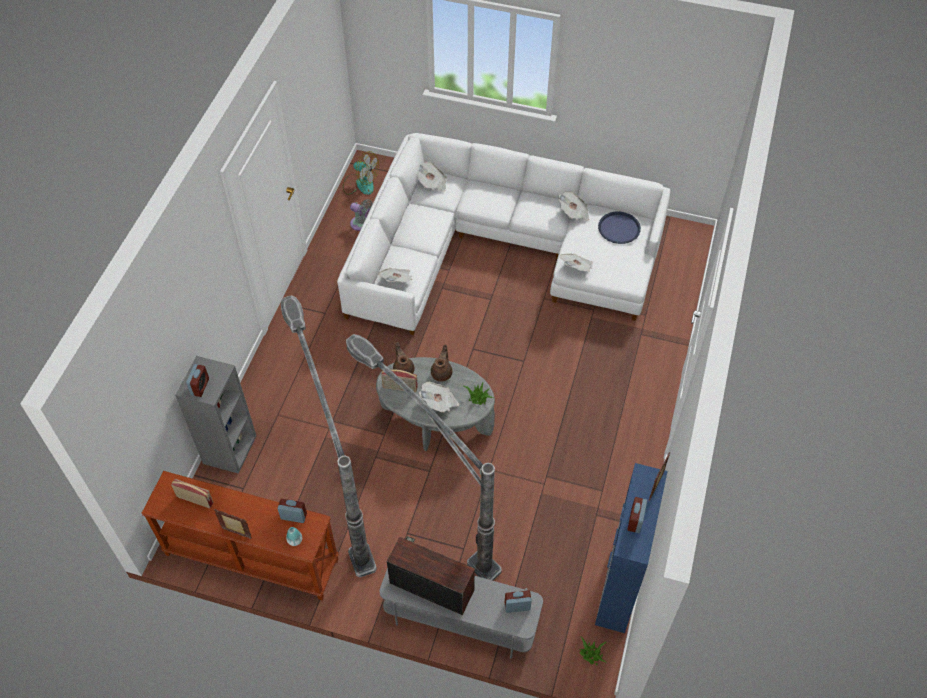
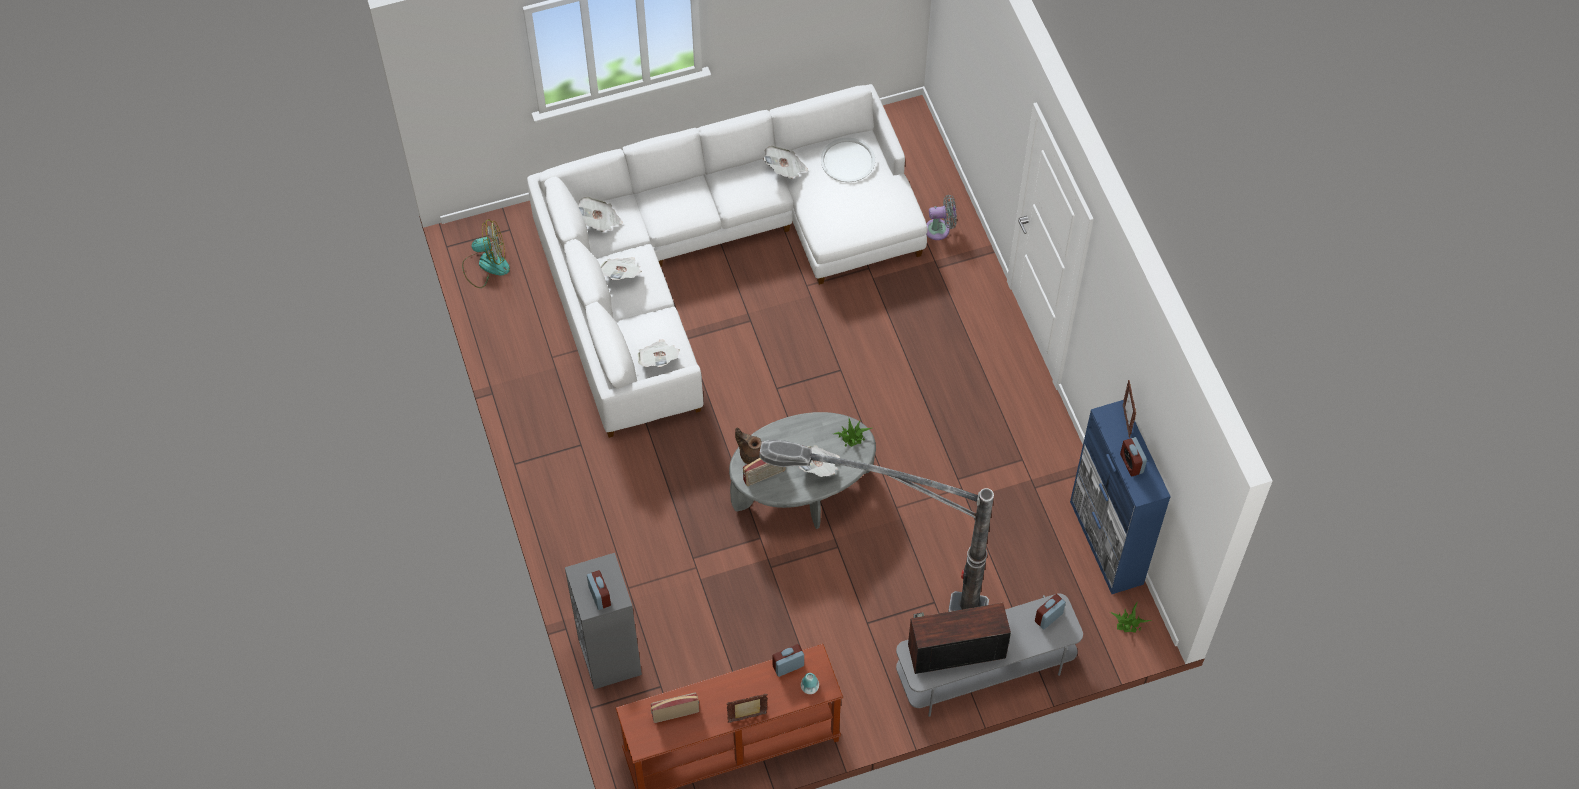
camera: 35 degrees left, 5 degrees up
floor lamp [281,295,377,578] -> none
grey fan [350,199,373,231] -> grey fan moved to [926,195,957,240]
brown teapot [431,345,452,382] -> none
newspaper [560,253,593,271] -> newspaper moved to [600,257,642,280]
blue tray [598,212,641,244] -> white tray [821,138,875,182]

